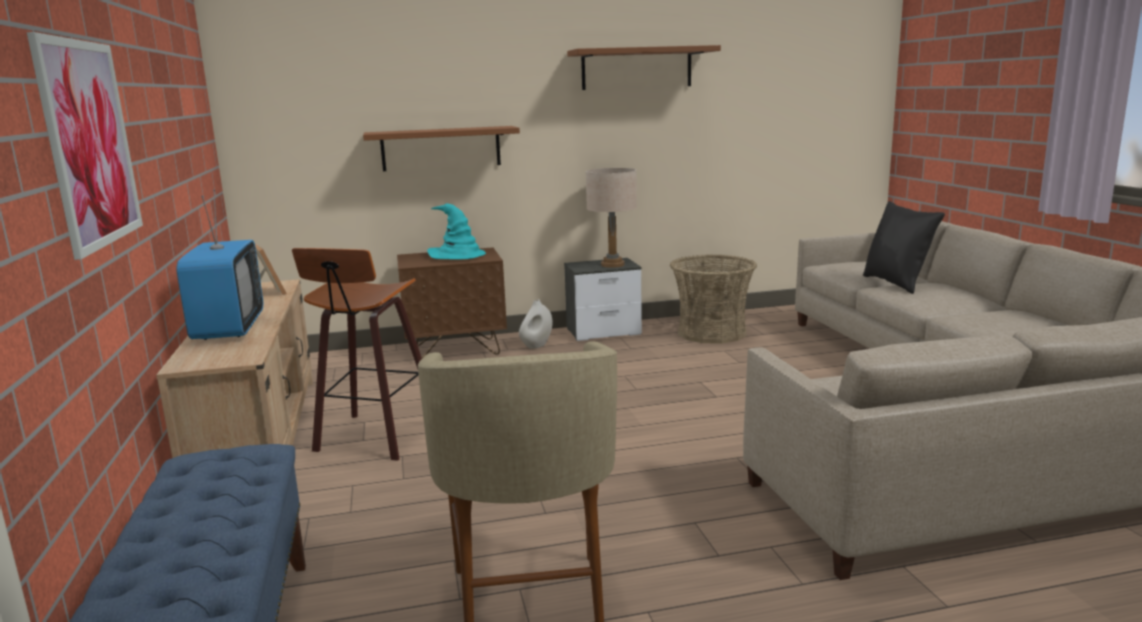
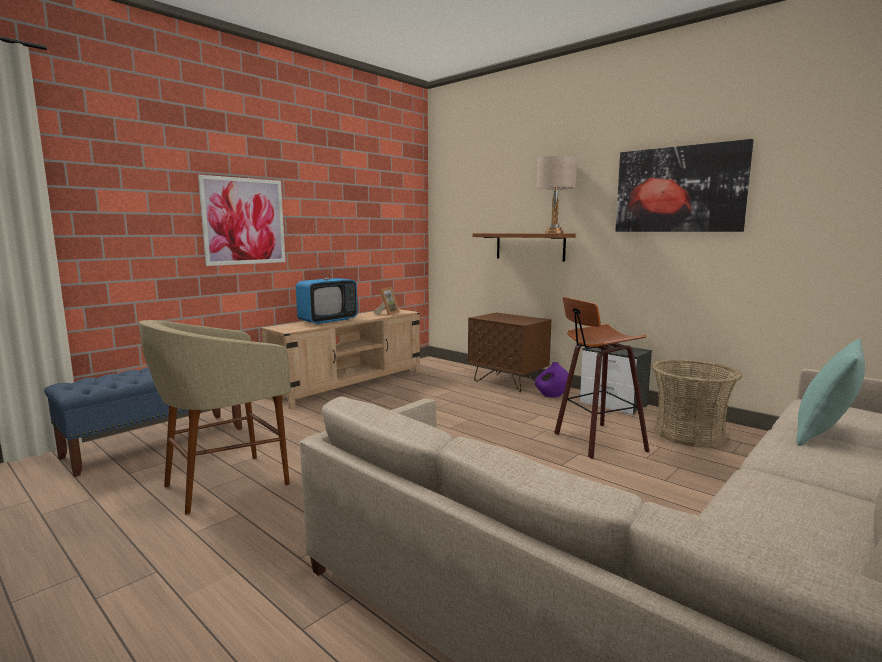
camera: 55 degrees right, 5 degrees down
stool [292,248,422,461] -> stool moved to [554,297,649,459]
turquoise hat [427,203,486,260] -> none
white vase [519,299,553,349] -> purple vase [535,362,568,398]
brown shelf [567,45,721,90] -> picture [615,139,754,232]
beige table lamp [586,168,637,268] -> beige table lamp moved to [537,156,577,233]
black pillow [863,201,945,294] -> turquoise pillow [796,339,865,446]

